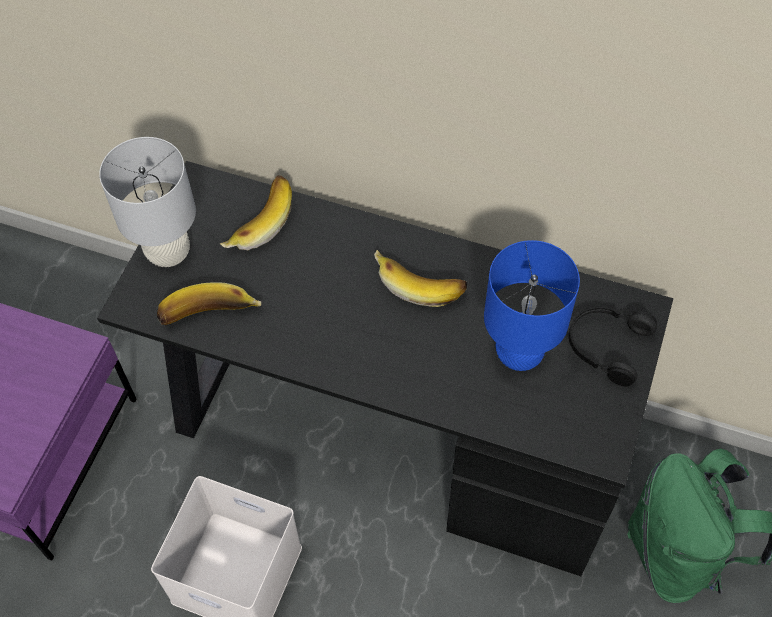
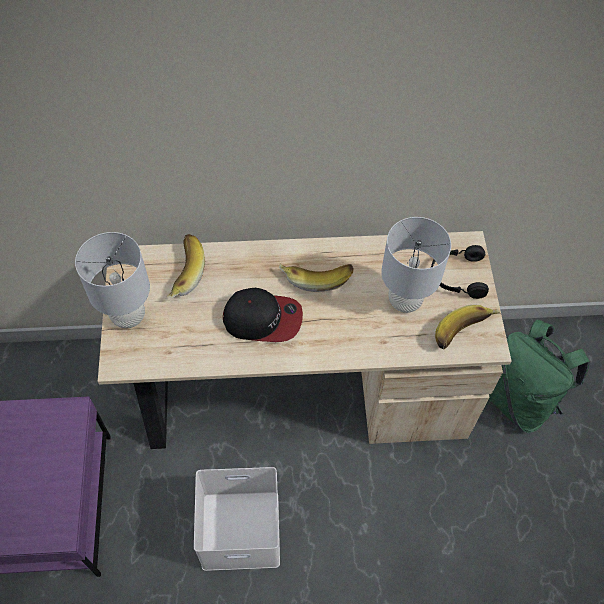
camera: 25 degrees left, 0 degrees up
black desk [97,161,673,576] -> beige desk [98,231,512,449]
banana [157,282,261,325] -> banana moved to [435,305,500,350]
blue table lamp [484,240,580,371] -> grey table lamp [381,217,451,313]
none -> cap [223,288,303,342]

